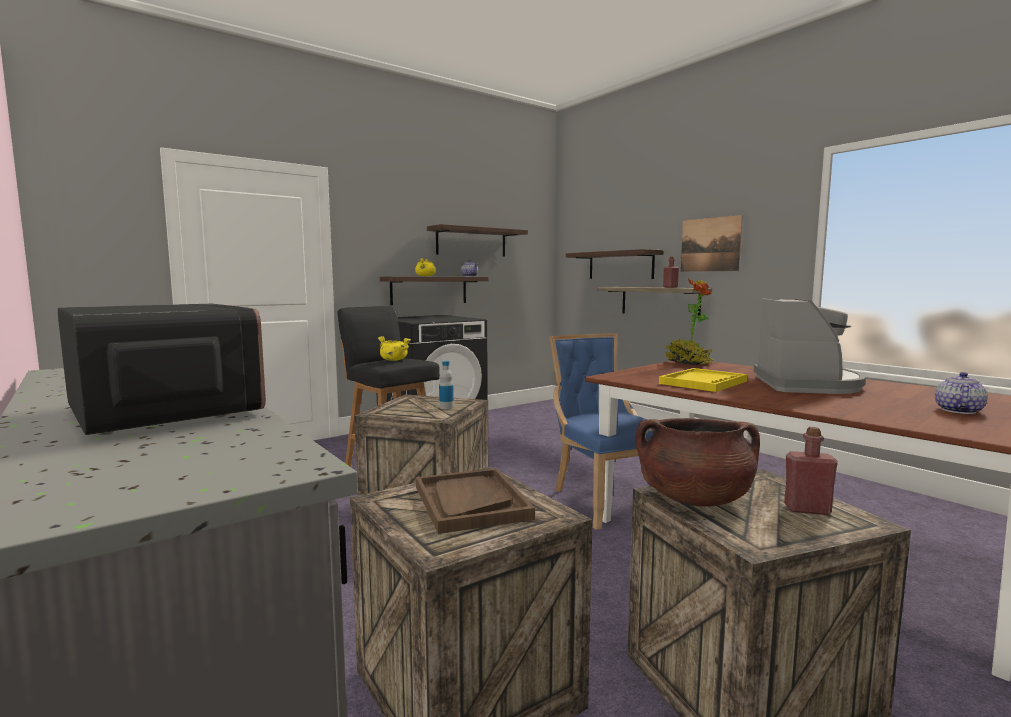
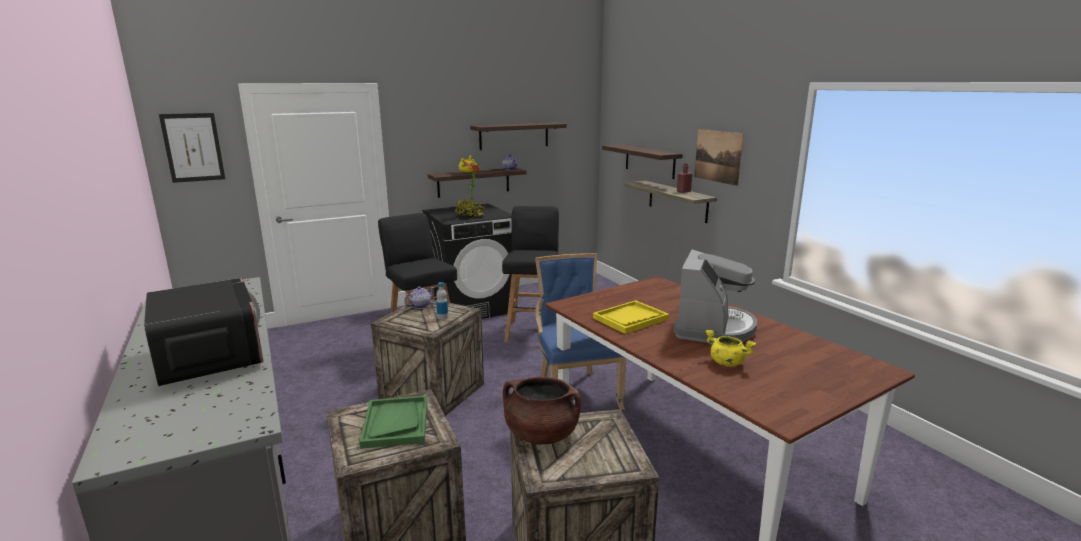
camera: 10 degrees right, 10 degrees up
yellow cooking pot [378,336,411,361] -> yellow cooking pot moved to [705,330,756,366]
brown tray [416,468,535,534] -> green tray [359,395,427,449]
potted plant [665,279,713,365] -> potted plant moved to [455,162,484,217]
red bottle [784,427,838,515] -> none
teapot [935,372,988,414] -> teapot moved to [404,286,434,309]
none -> picture [159,113,225,183]
none -> black stool [502,206,559,342]

